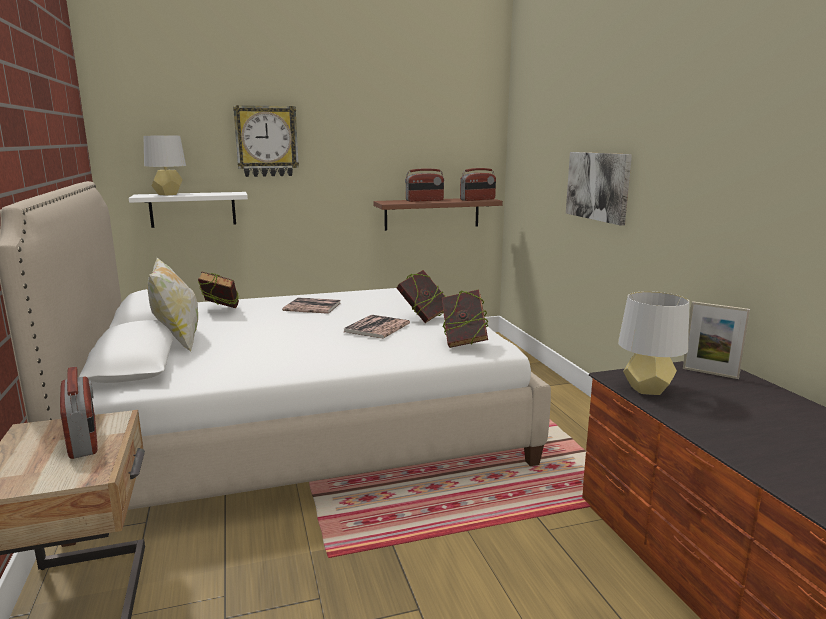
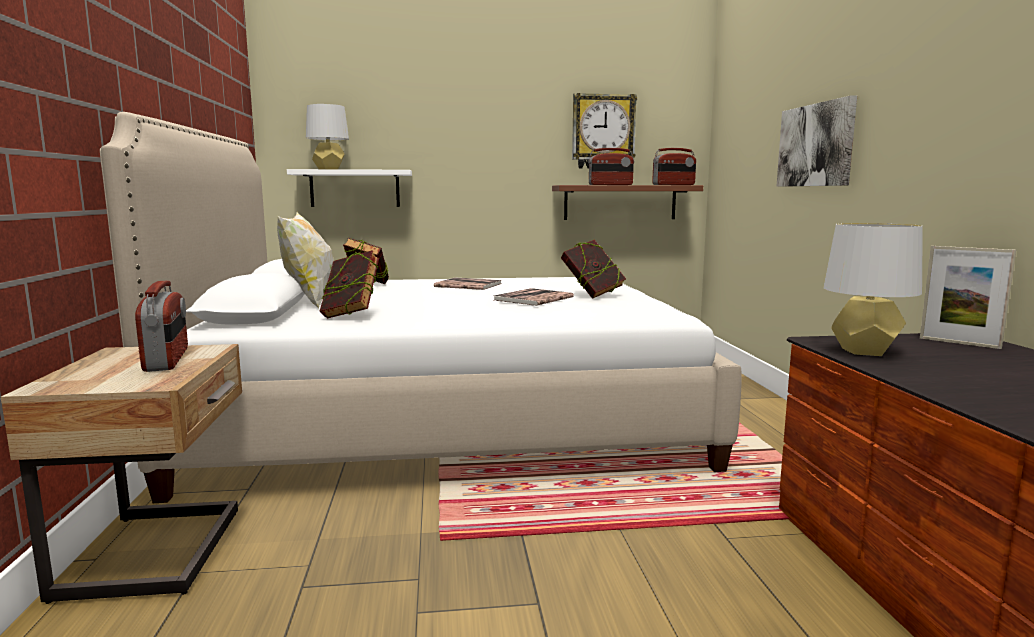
camera: 10 degrees right, 5 degrees down
wall clock [233,105,299,177] -> wall clock moved to [572,93,637,169]
book [442,289,489,348] -> book moved to [320,250,379,318]

